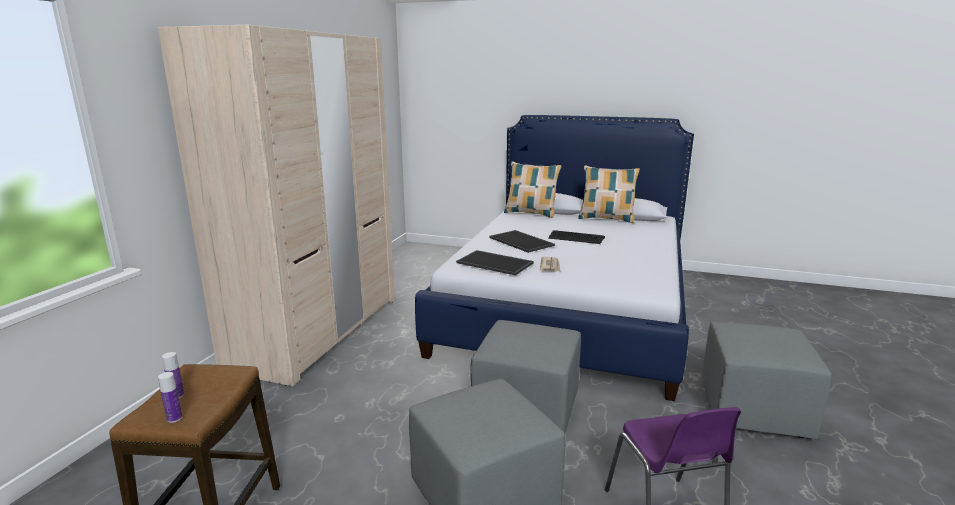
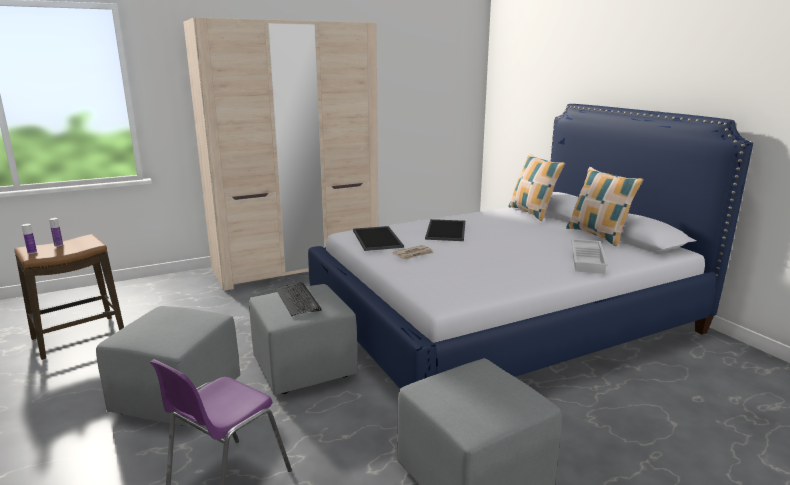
camera: 45 degrees right, 0 degrees up
keyboard [548,230,605,244] -> keyboard moved to [276,282,321,316]
none -> white tray [571,239,608,274]

